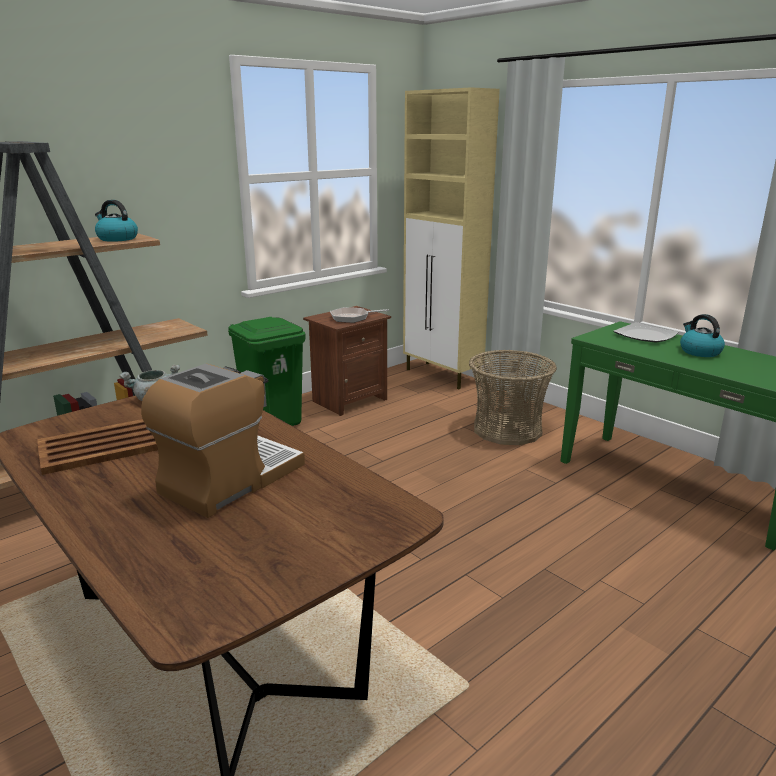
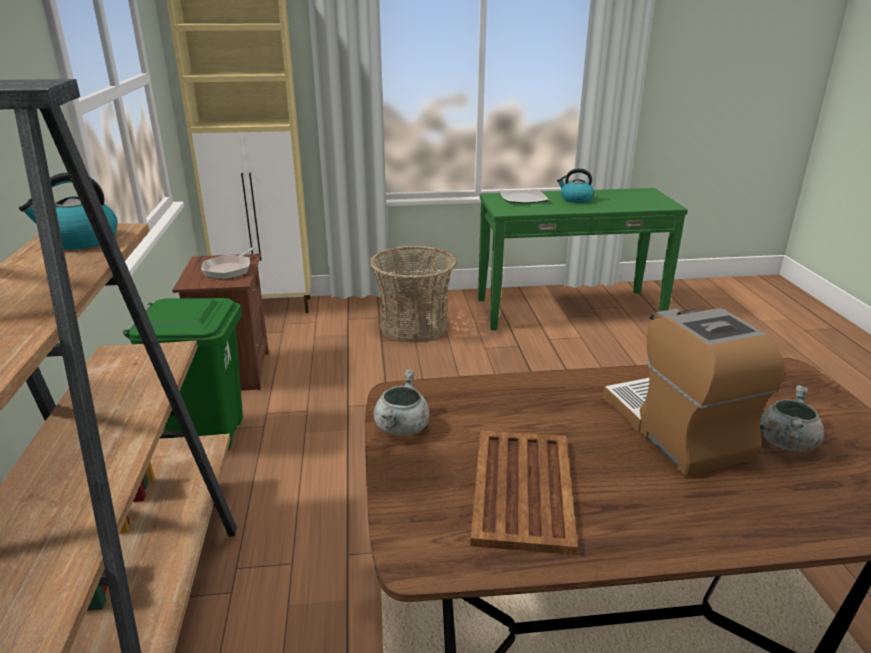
camera: 55 degrees left, 5 degrees up
none -> grey cooking pot [760,385,824,452]

